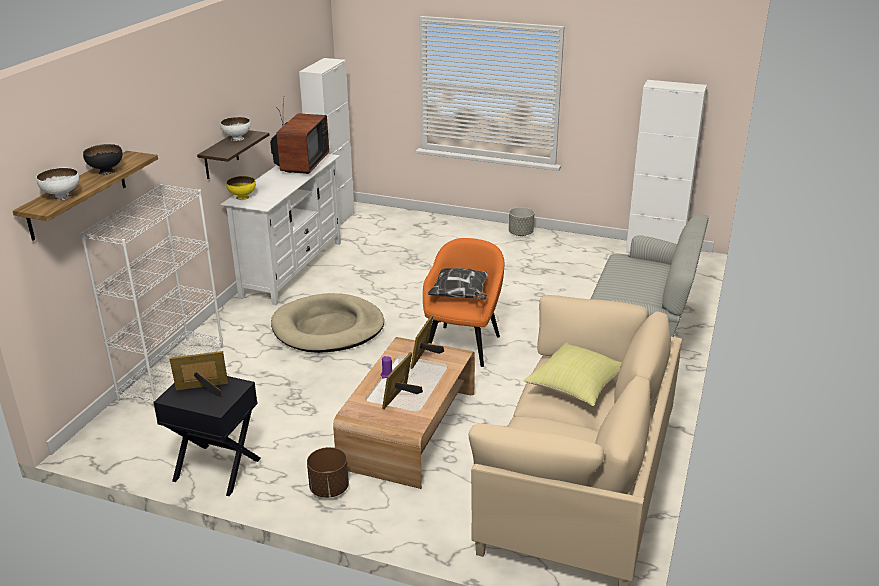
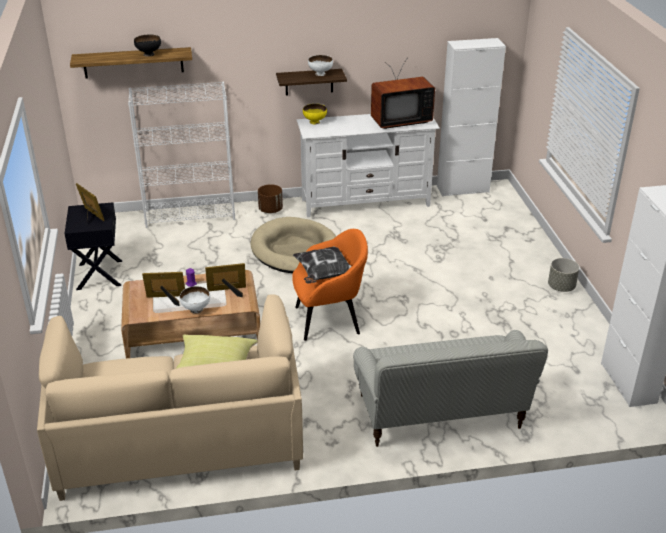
camera: 60 degrees right, 5 degrees up
white bowl [36,168,79,200] -> white bowl moved to [180,286,210,314]
brown planter [307,447,349,498] -> brown planter moved to [258,184,283,213]

